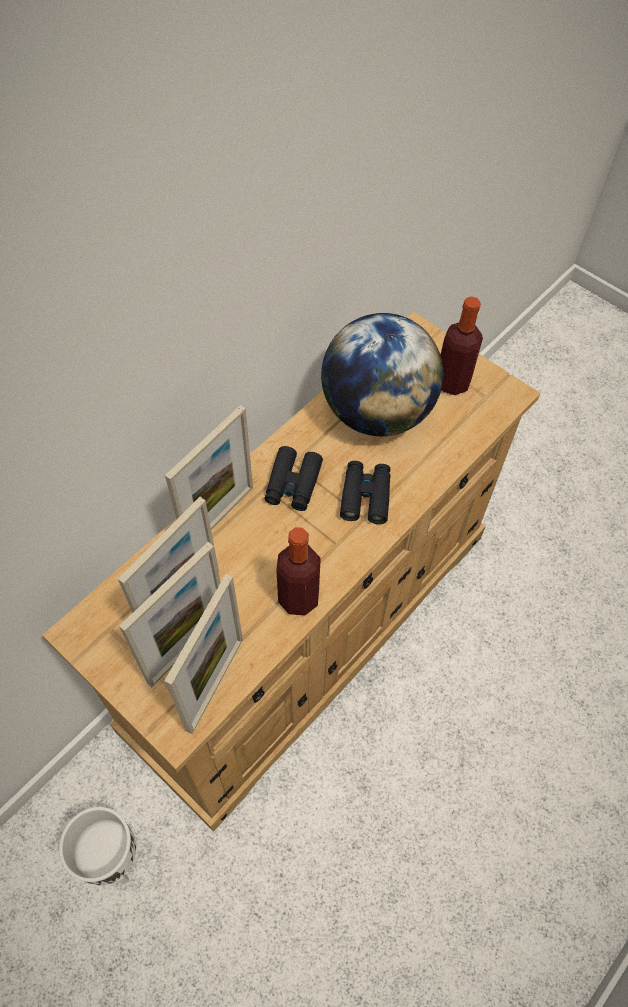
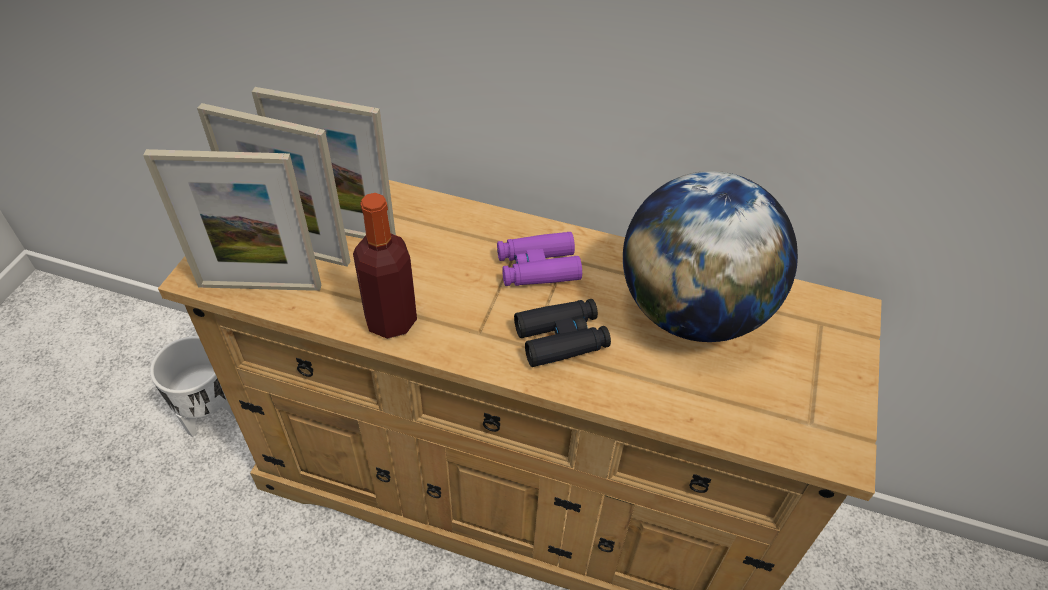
camera: 65 degrees right, 10 degrees down
picture frame [165,405,253,530] -> none
black binoculars [264,446,323,511] -> purple binoculars [497,232,582,286]
bottle [441,296,483,395] -> none

